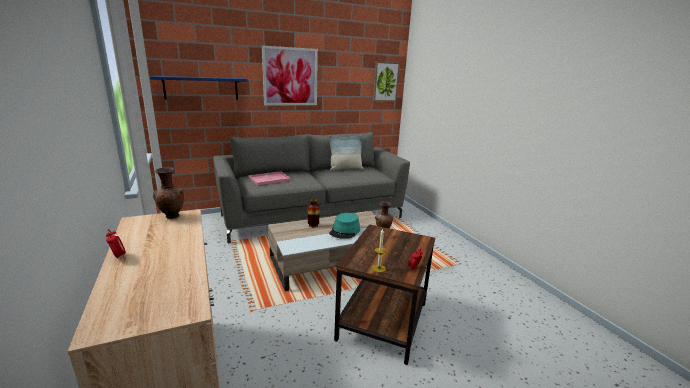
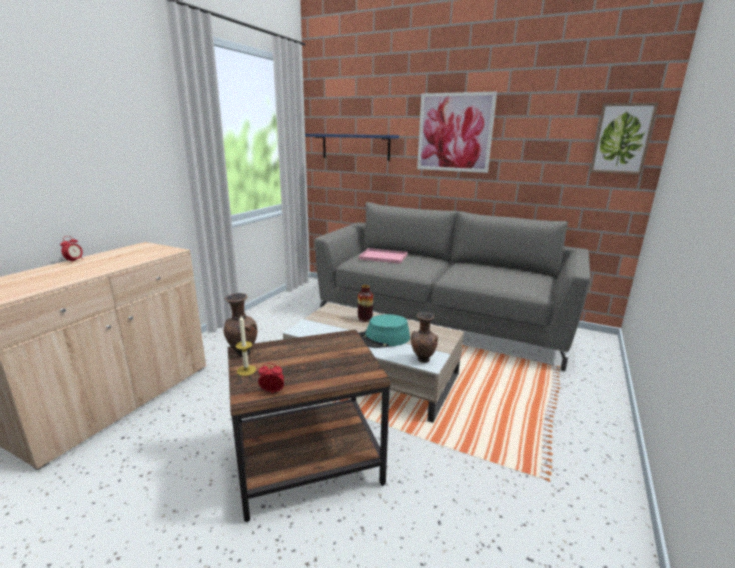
camera: 50 degrees right, 0 degrees up
brown vase [153,167,184,219] -> brown vase moved to [224,293,257,356]
pillow [329,135,363,171] -> none

